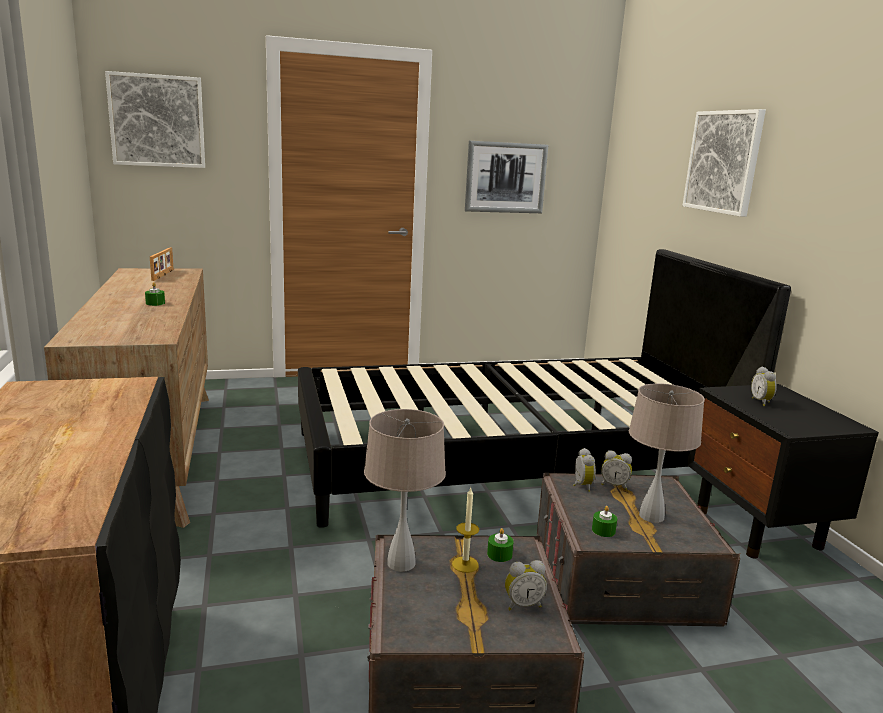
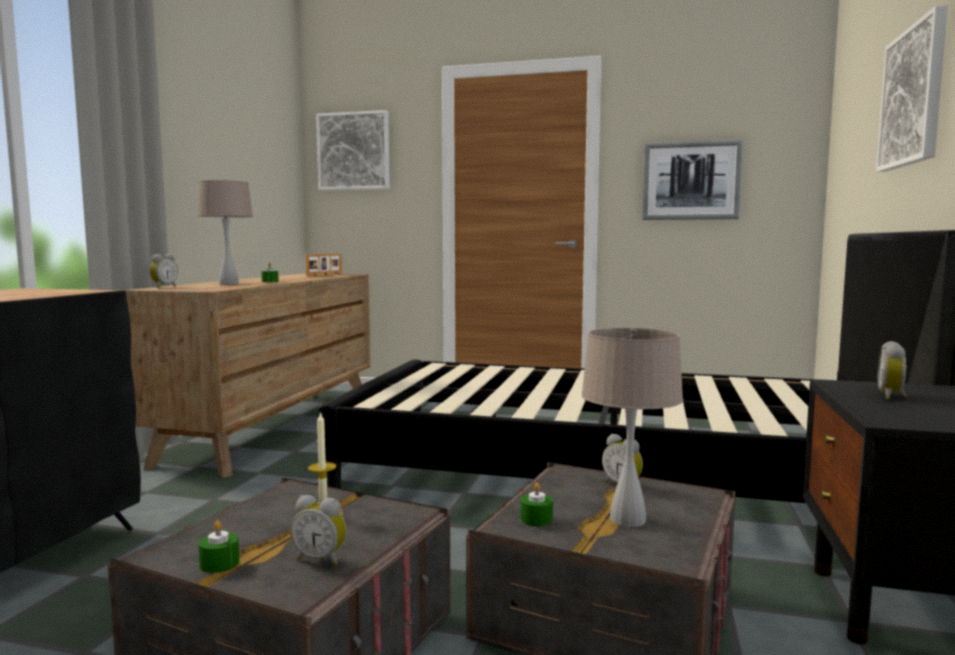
camera: 30 degrees right, 10 degrees down
beige table lamp [364,409,446,572] -> beige table lamp moved to [198,179,253,284]
green candle [487,528,514,562] -> green candle moved to [198,521,239,573]
alarm clock [573,448,596,492] -> alarm clock moved to [149,254,178,288]

